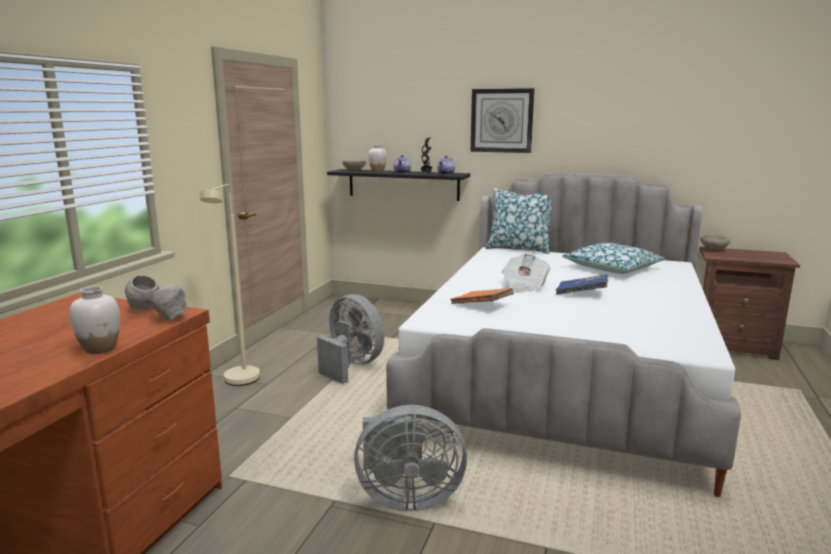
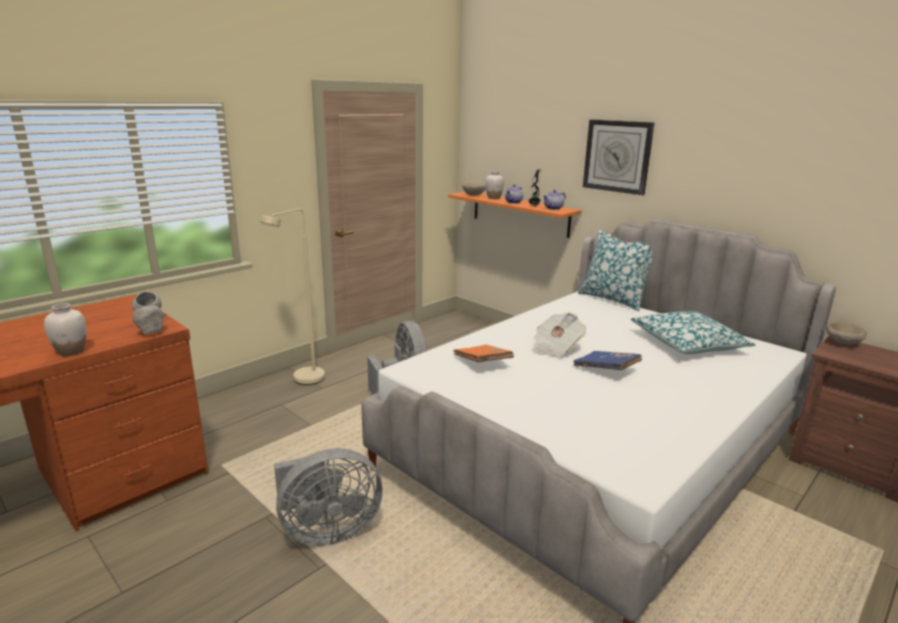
camera: 25 degrees right, 5 degrees up
black shelf [327,169,470,201] -> orange shelf [448,192,582,238]
grey fan [354,405,467,511] -> grey fan turned 45 degrees counterclockwise [274,448,383,546]

